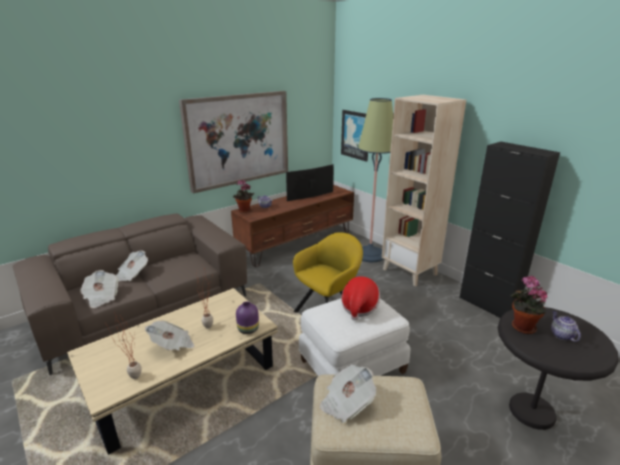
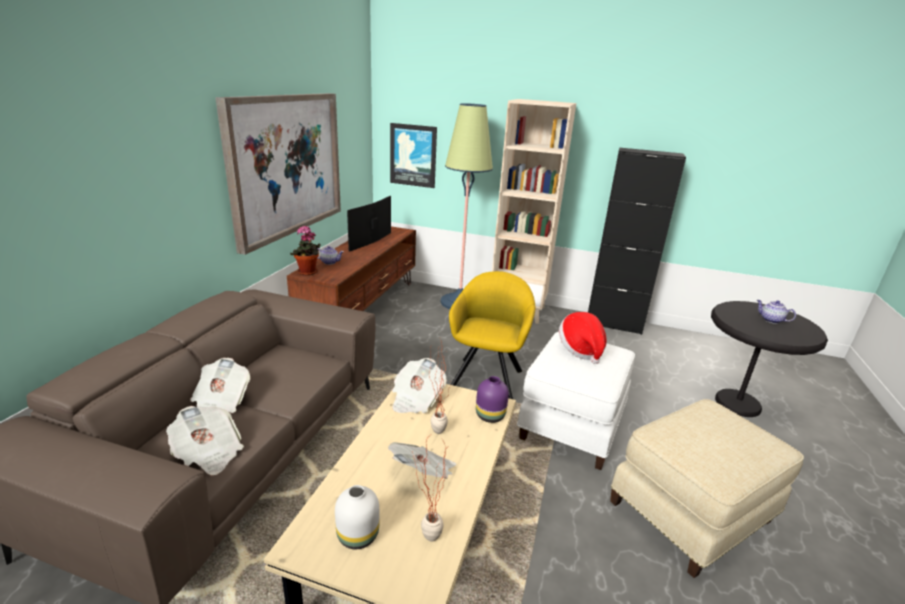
camera: 35 degrees left, 0 degrees up
newspaper [319,365,376,423] -> newspaper moved to [392,358,447,413]
potted plant [510,276,547,334] -> none
none -> white vase [335,485,379,549]

